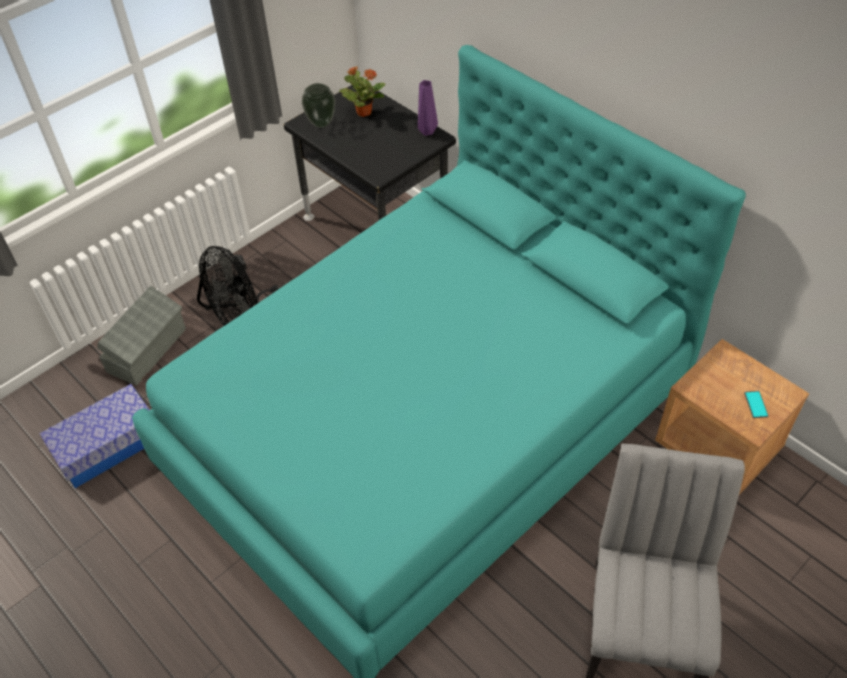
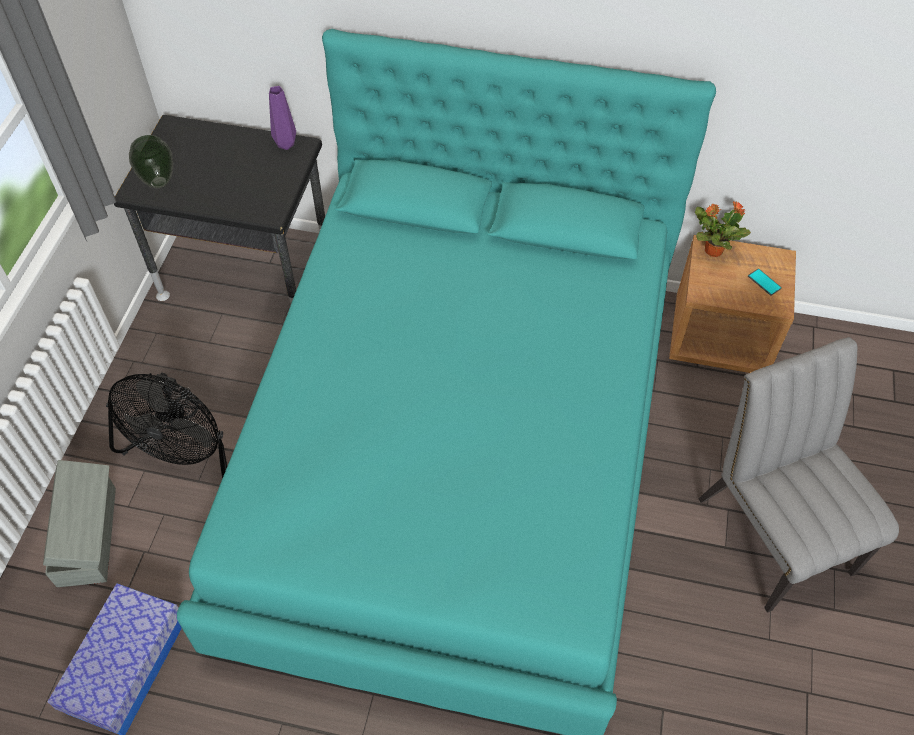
camera: 35 degrees left, 5 degrees up
potted plant [339,66,385,117] -> potted plant moved to [695,201,751,257]

